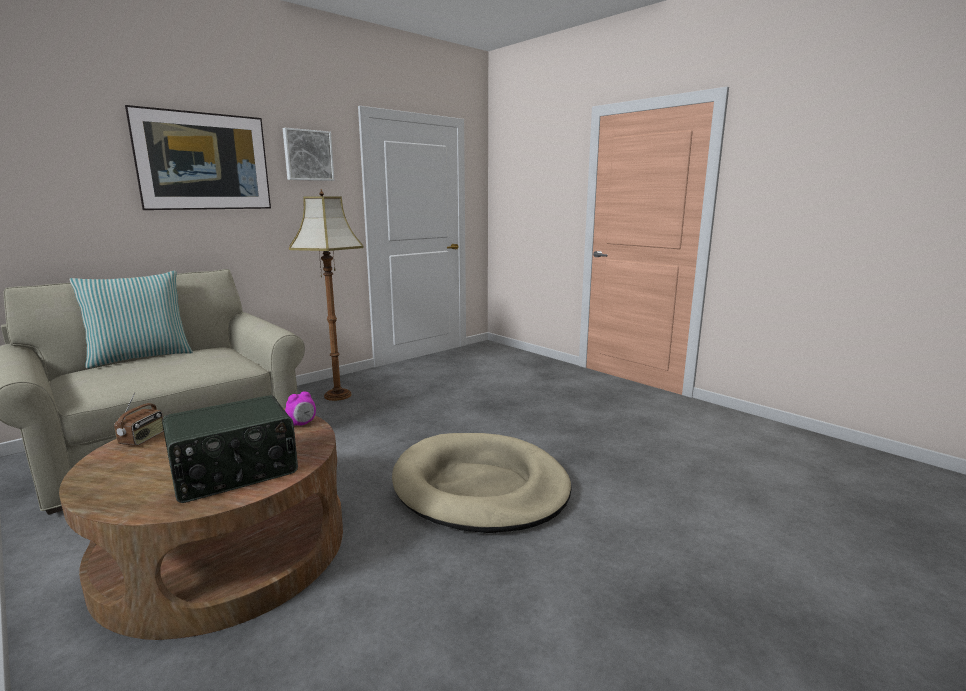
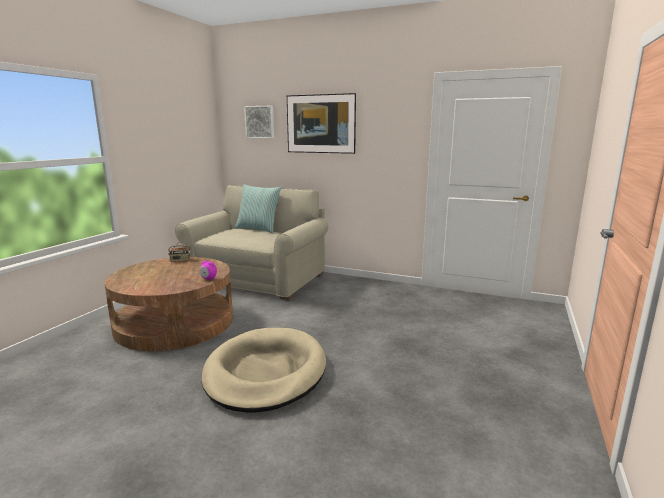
camera: 65 degrees right, 0 degrees up
radio [162,395,298,503] -> none
picture [283,128,335,181] -> picture moved to [244,106,274,138]
floor lamp [289,189,364,401] -> none

